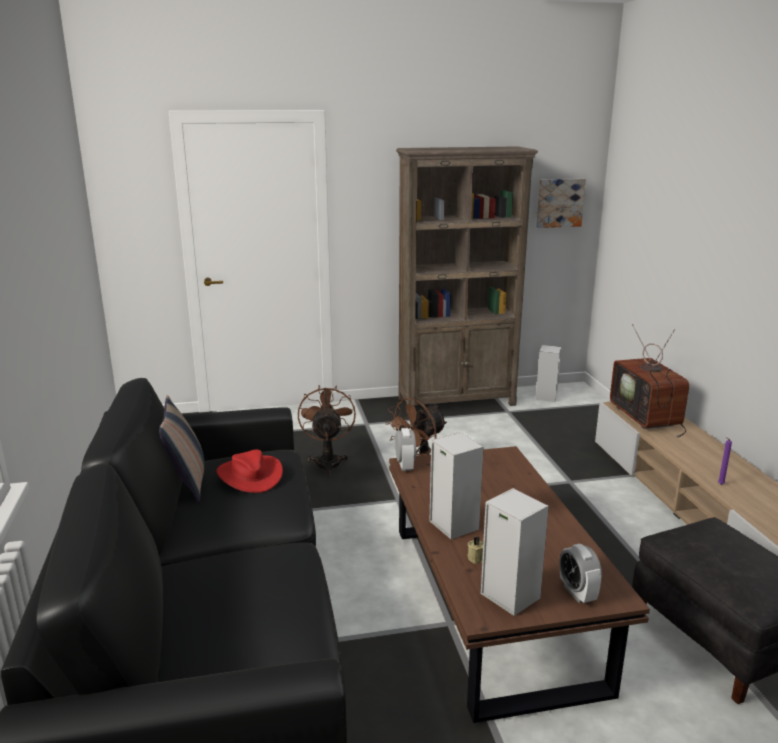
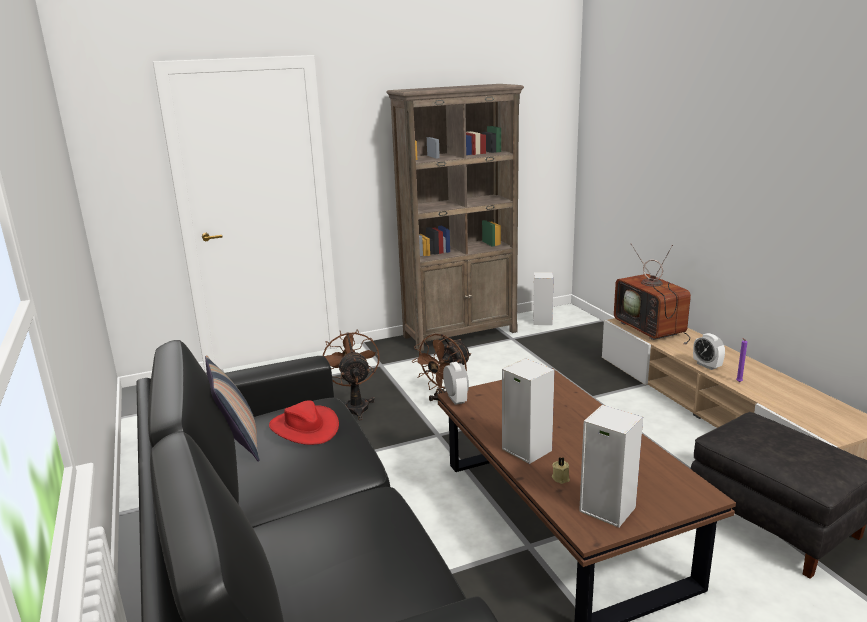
camera: 10 degrees left, 0 degrees up
picture [536,178,586,228] -> none
alarm clock [559,544,602,604] -> alarm clock moved to [693,333,725,370]

